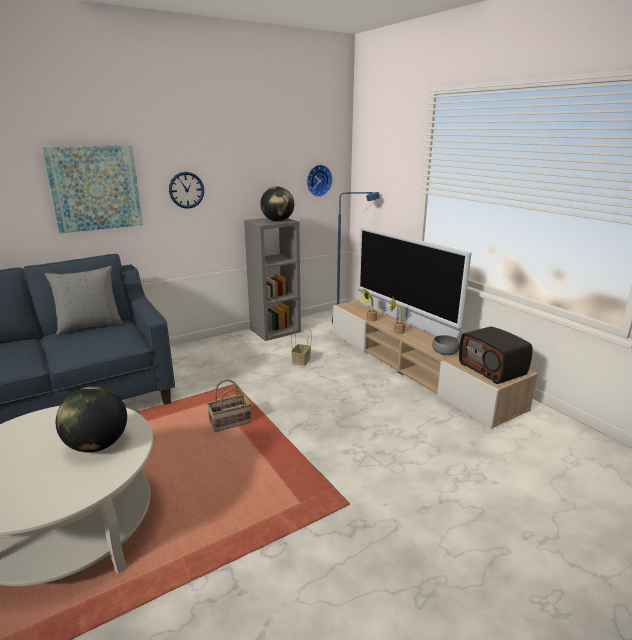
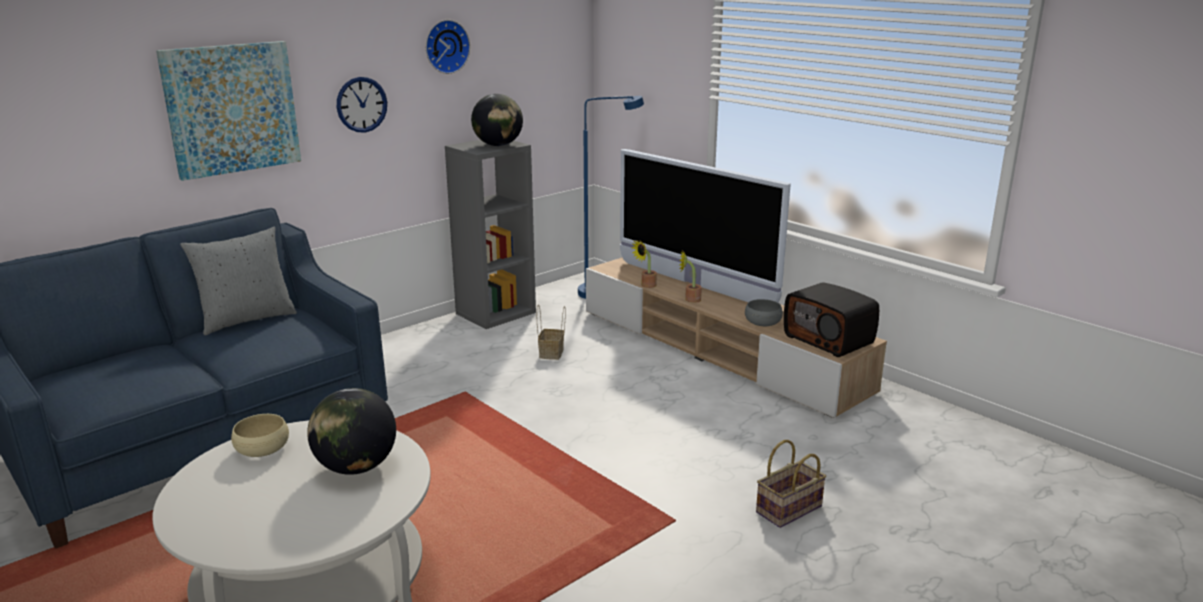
camera: 10 degrees left, 0 degrees up
basket [207,379,252,432] -> basket moved to [756,440,826,528]
wall clock [307,165,333,197] -> wall clock moved to [426,20,470,74]
none -> beige bowl [231,414,289,457]

